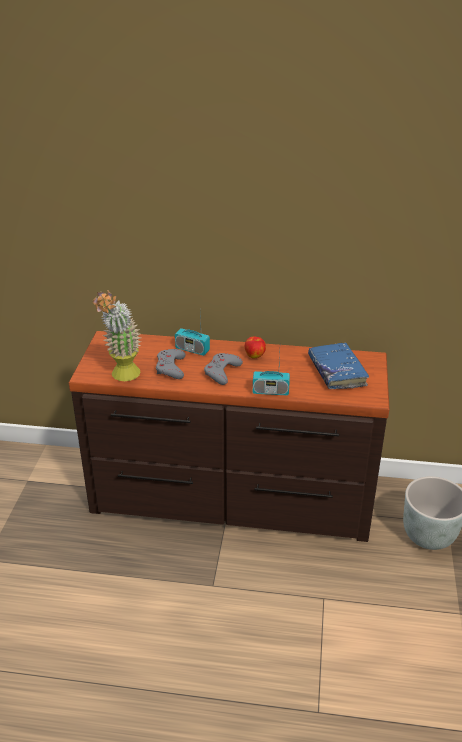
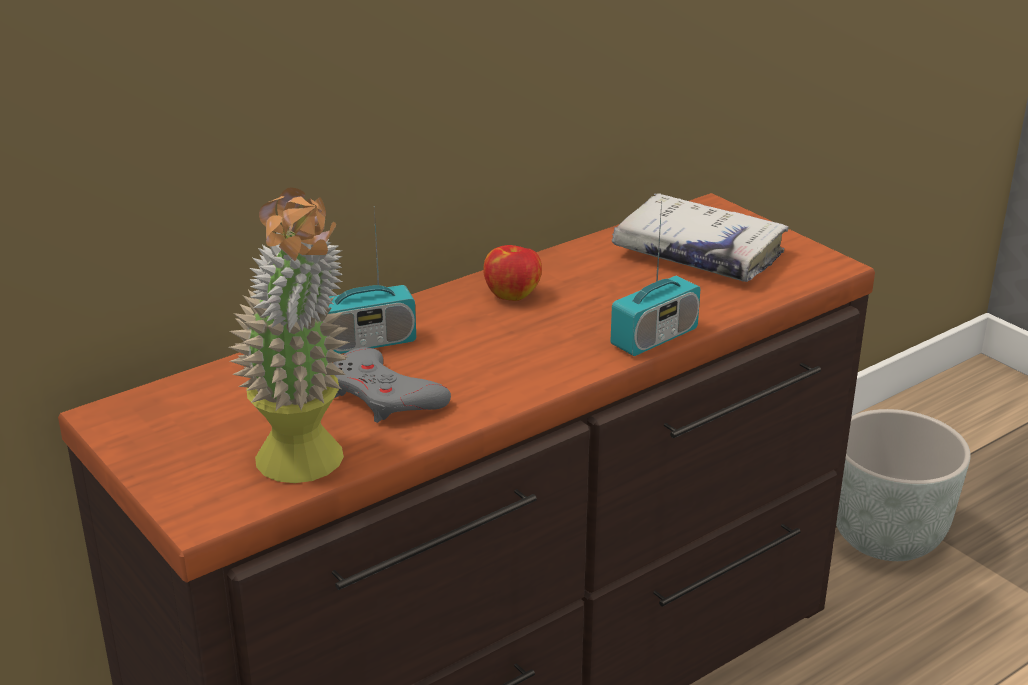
camera: 45 degrees left, 5 degrees down
grey game controller [204,353,243,385] -> none
blue book [308,342,369,389] -> white book [612,193,789,282]

